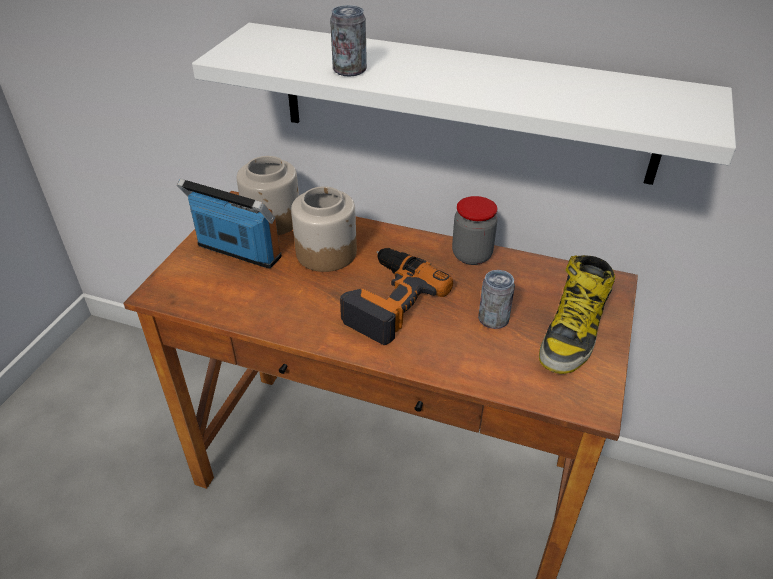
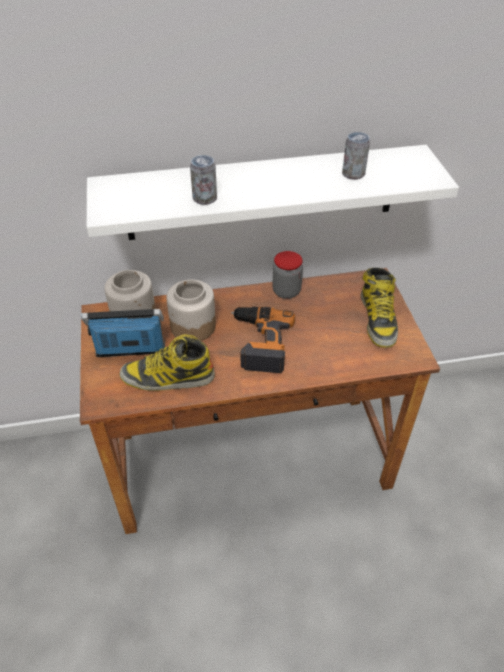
camera: 30 degrees left, 5 degrees up
can [478,270,515,329] -> can moved to [342,132,370,180]
none -> boot [120,334,215,391]

